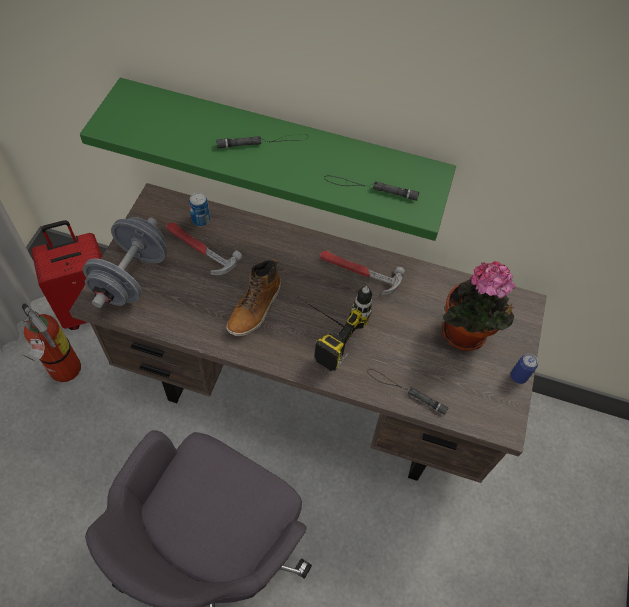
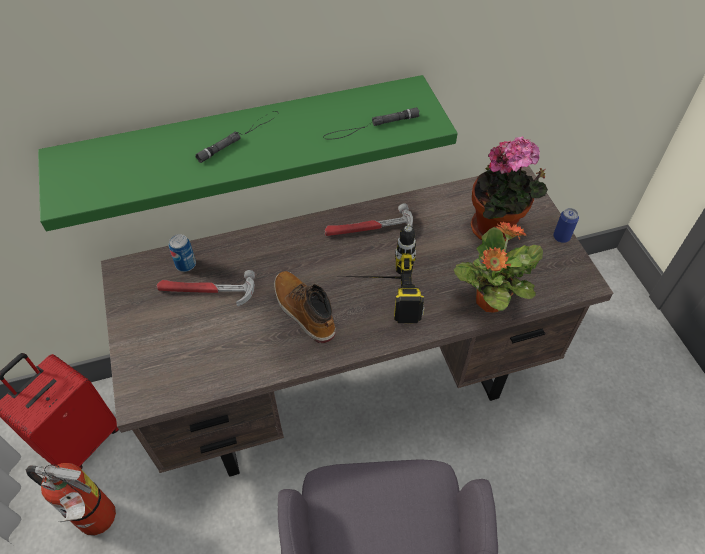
camera: 30 degrees left, 5 degrees down
grey dumbbell [83,217,167,308] -> none
boot [227,259,282,336] -> boot turned 150 degrees clockwise [274,271,336,343]
black flashlight [367,369,449,415] -> potted plant [454,222,543,312]

